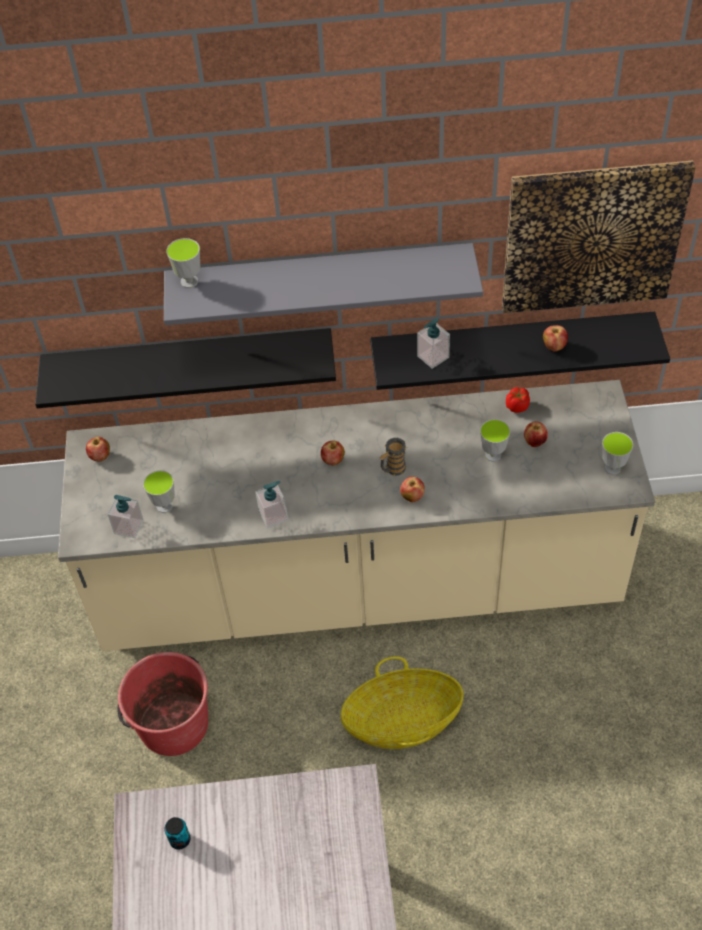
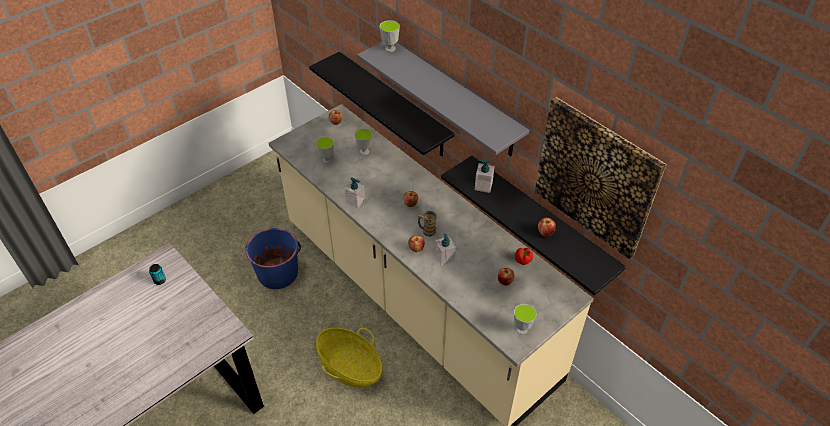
camera: 50 degrees right, 5 degrees down
soap dispenser [108,495,144,538] -> soap dispenser moved to [435,233,456,265]
red bucket [118,652,208,756] -> blue bucket [245,228,301,289]
cup [480,419,510,462] -> cup moved to [354,128,372,155]

